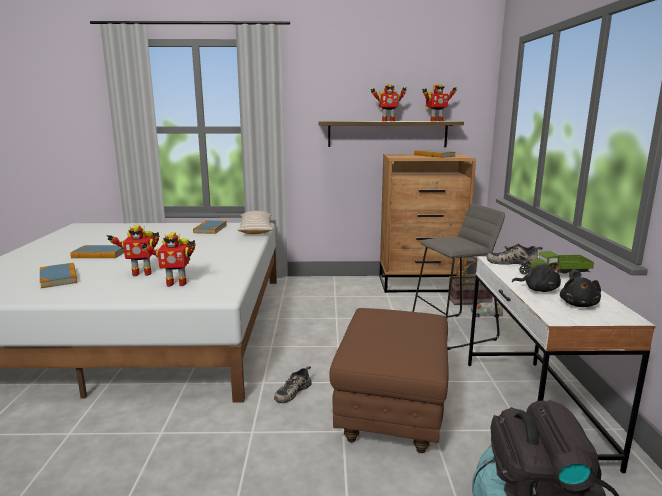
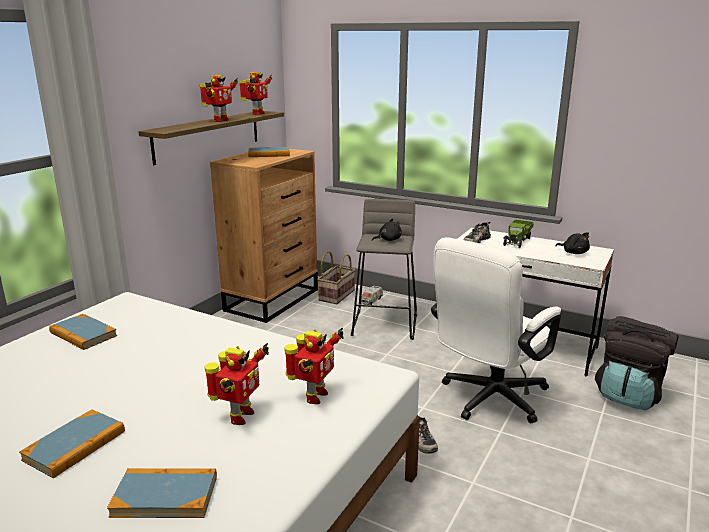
camera: 60 degrees left, 5 degrees up
beige pillow [237,211,273,234] -> none
brown ottoman [329,308,449,453] -> white office chair [431,237,561,423]
black plush toy [512,262,561,292] -> black plush toy moved to [372,219,402,241]

